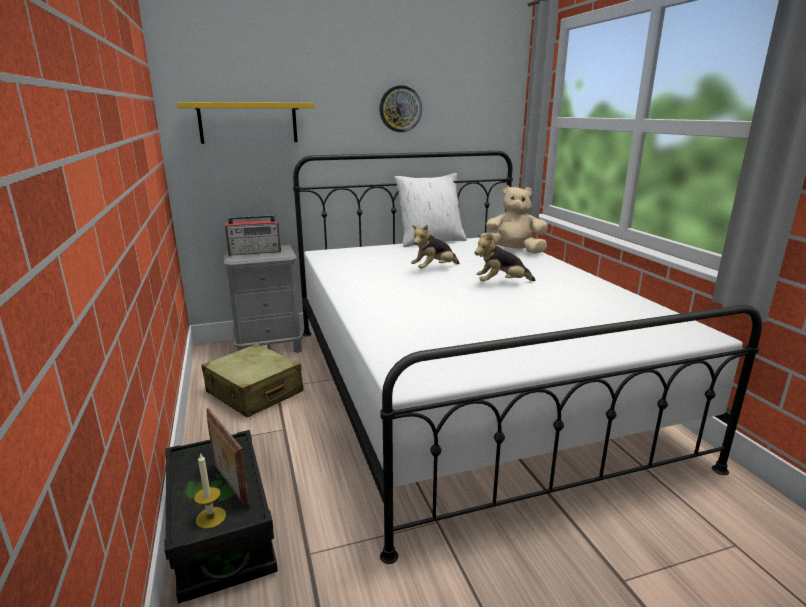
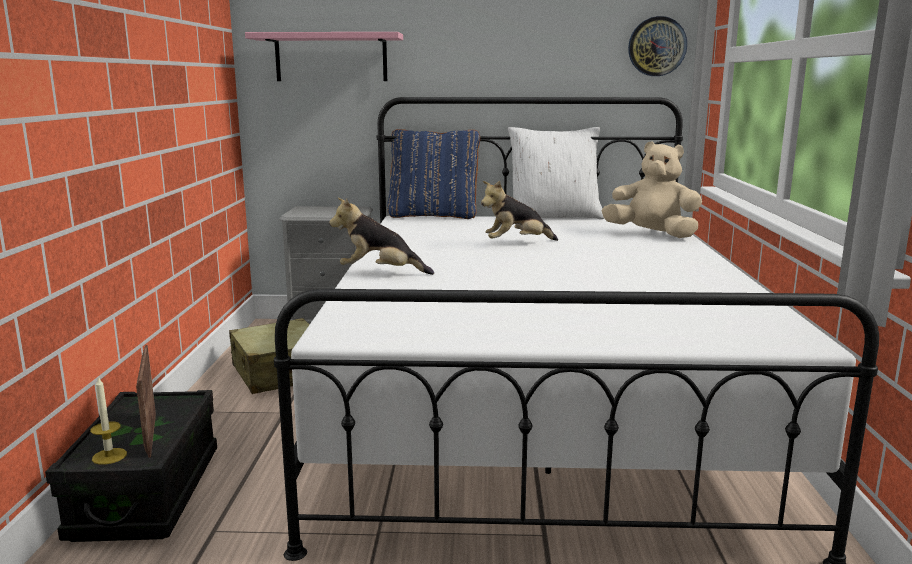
camera: 20 degrees right, 5 degrees down
yellow shelf [177,102,314,144] -> pink shelf [245,32,403,81]
radio [225,214,281,256] -> none
wall clock [379,85,422,132] -> wall clock moved to [628,16,687,76]
plush toy [475,234,536,281] -> plush toy moved to [329,198,434,275]
none -> blue pillow [387,129,480,219]

